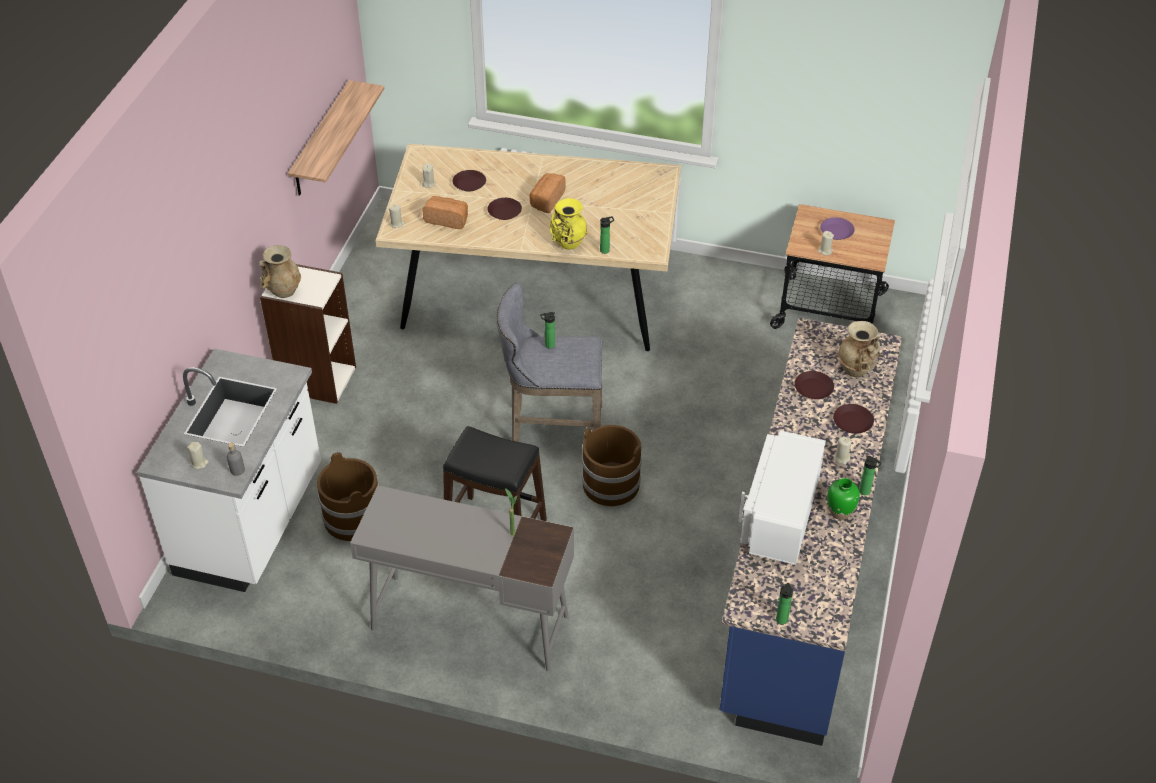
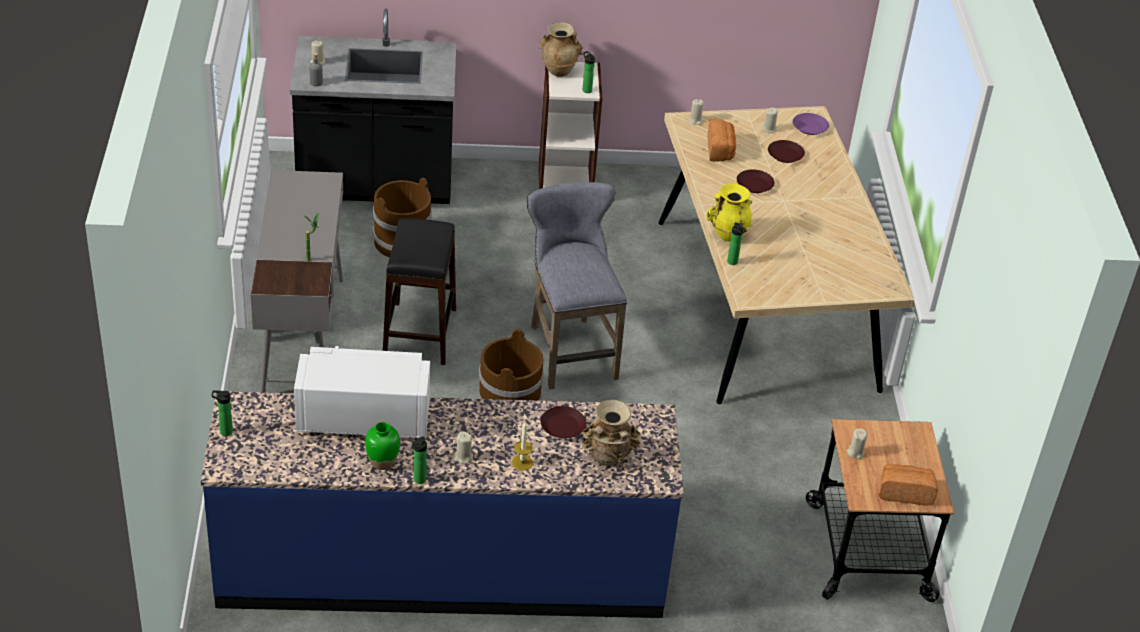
camera: 70 degrees right, 5 degrees down
white counter [137,349,321,592] -> black counter [290,8,456,204]
shelf [288,80,384,196] -> none
bread [530,173,566,213] -> bread moved to [879,464,938,506]
bottle [540,312,555,349] -> bottle moved to [583,51,595,93]
purple plate [820,217,855,240] -> purple plate moved to [793,113,829,135]
brown plate [833,404,874,434] -> candle [512,422,533,470]

